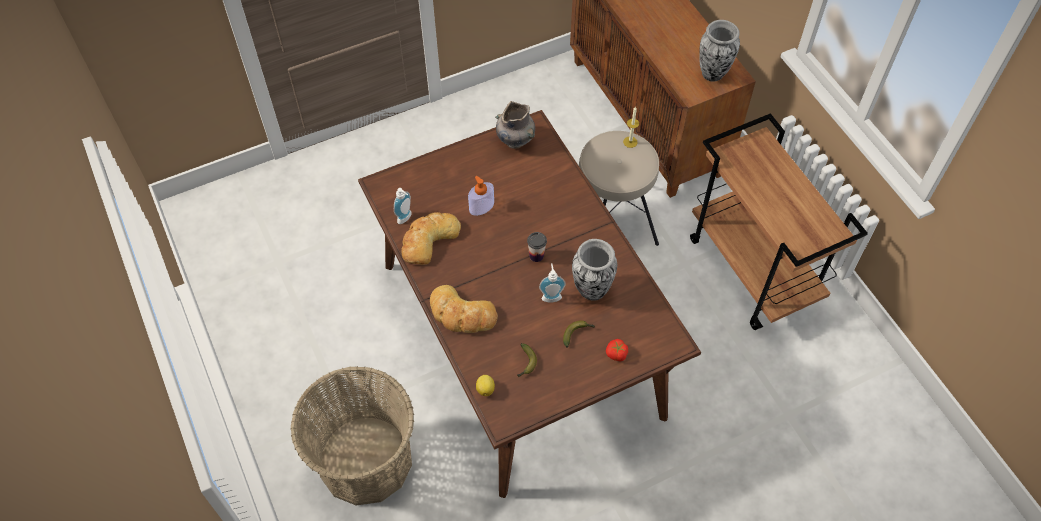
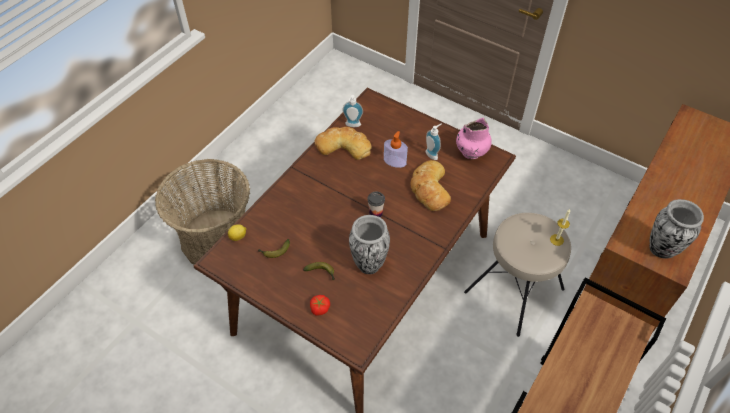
camera: 60 degrees right, 5 degrees down
bread [430,285,498,333] -> bread moved to [411,160,451,211]
grey vase [495,101,535,149] -> pink vase [456,118,492,160]
soap dispenser [539,263,566,302] -> soap dispenser moved to [426,123,442,160]

